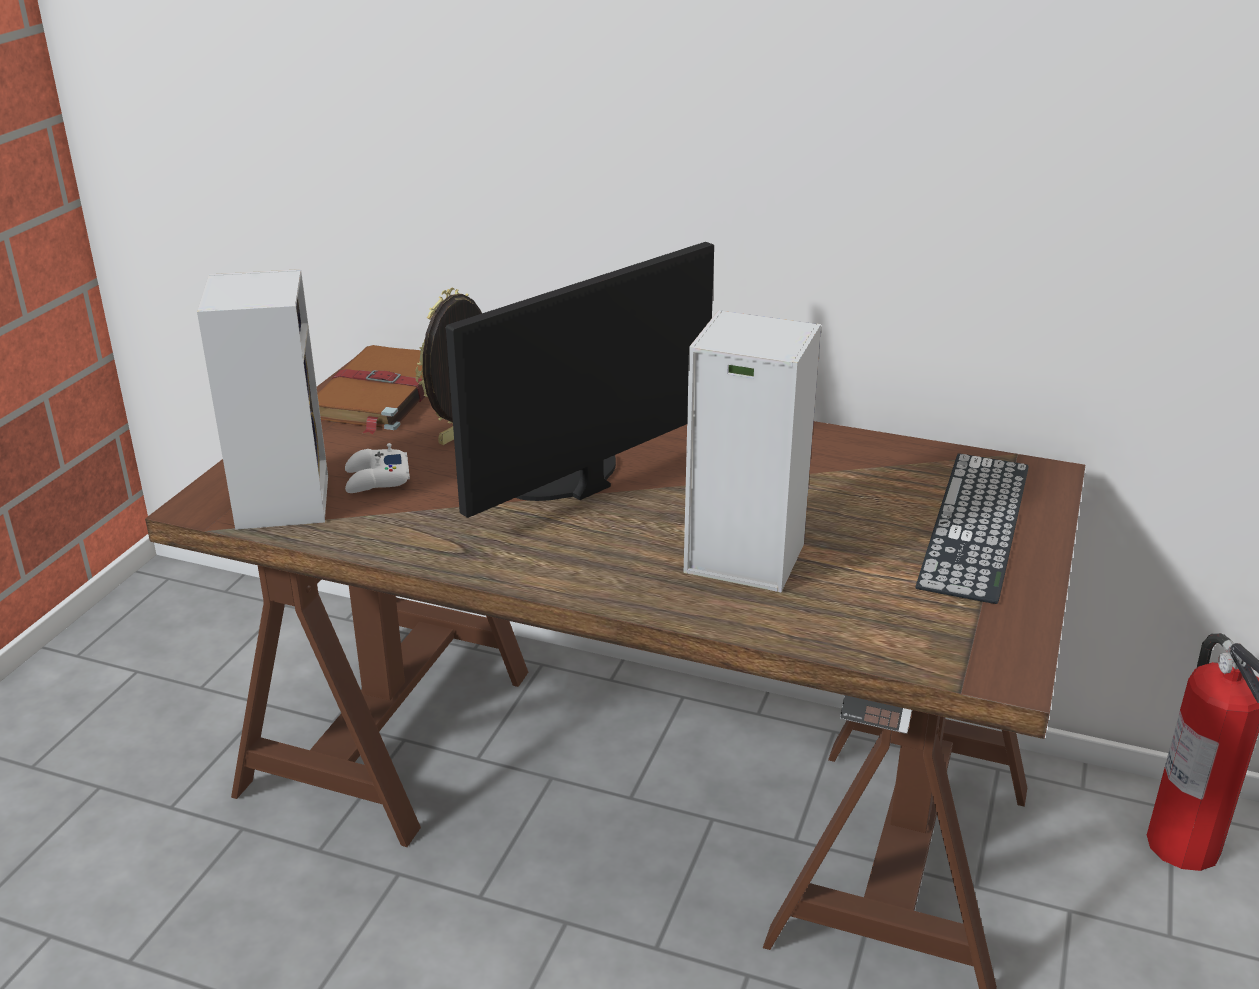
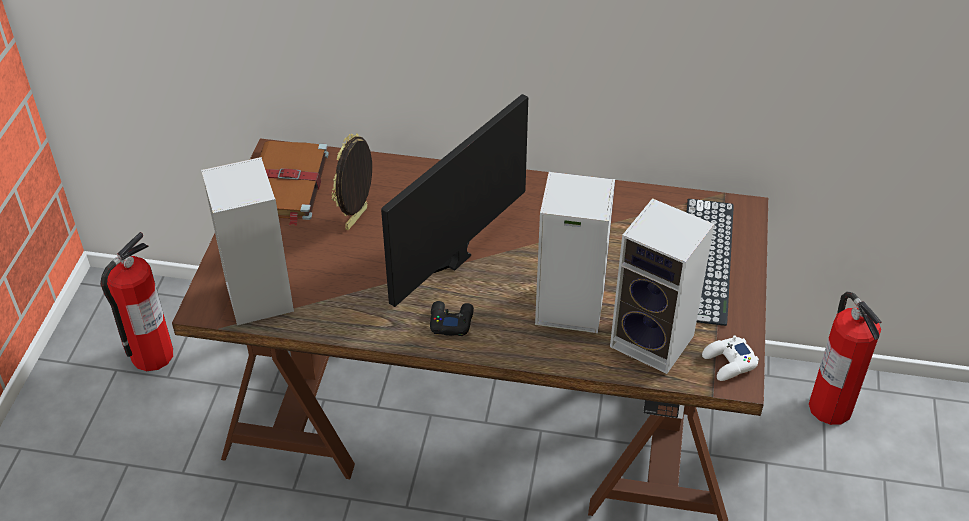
camera: 10 degrees left, 15 degrees up
white game controller [345,443,410,493] -> white game controller moved to [702,335,759,381]
none -> fire extinguisher [100,232,173,371]
none -> black game controller [430,301,474,336]
none -> speaker [610,198,714,374]

